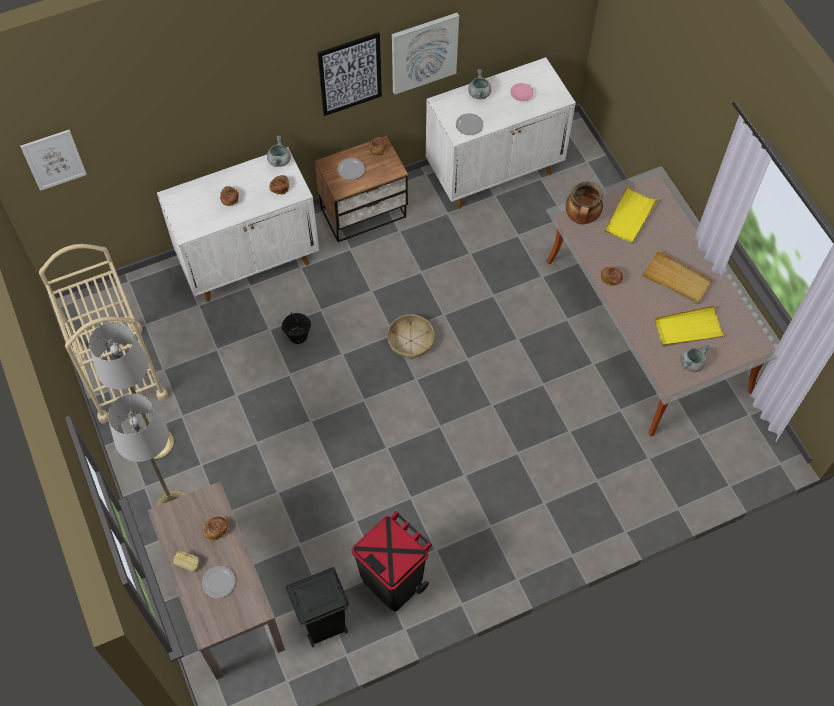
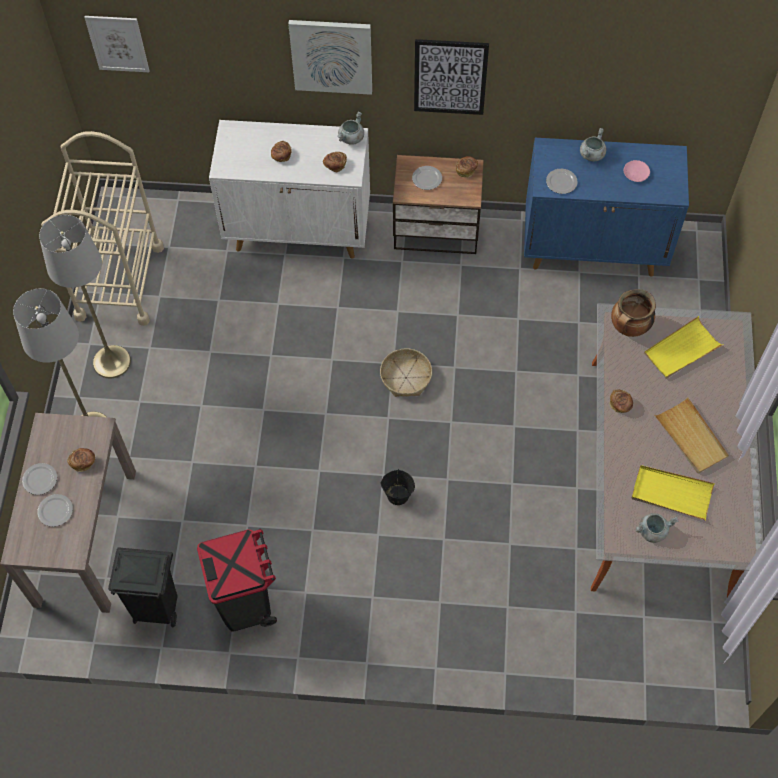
camera: 30 degrees right, 0 degrees up
bread [173,551,199,572] -> plate [22,463,57,495]
black bucket [282,313,311,344] -> black bucket moved to [381,469,415,505]
picture [392,13,459,94] -> picture moved to [288,20,372,95]
white cabinet [426,57,576,209] -> blue cabinet [524,138,689,277]

